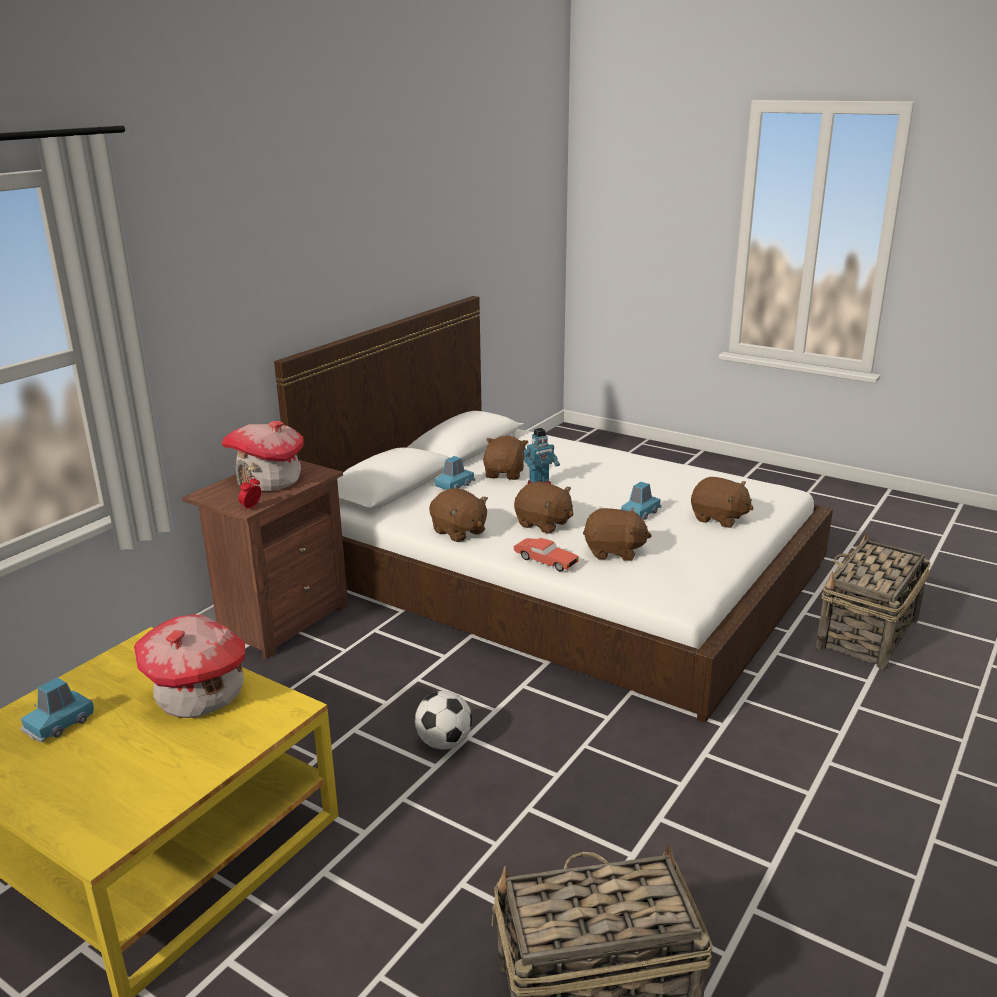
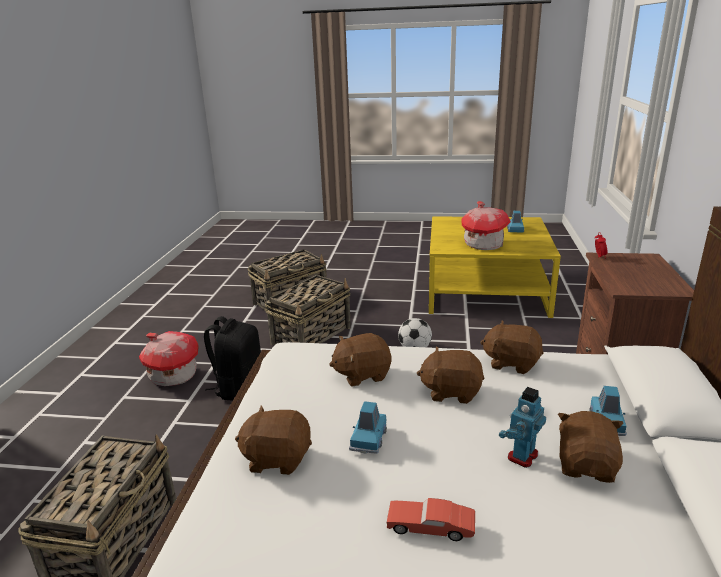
camera: 155 degrees right, 0 degrees up
toy house [222,421,304,491] -> toy house moved to [139,331,199,386]
brown plush toy [483,436,528,480] -> brown plush toy turned 150 degrees counterclockwise [558,411,623,483]
red toy car [513,538,579,571] -> red toy car moved to [387,498,475,541]
none -> black backpack [204,316,261,401]
none -> basket [265,275,350,345]

